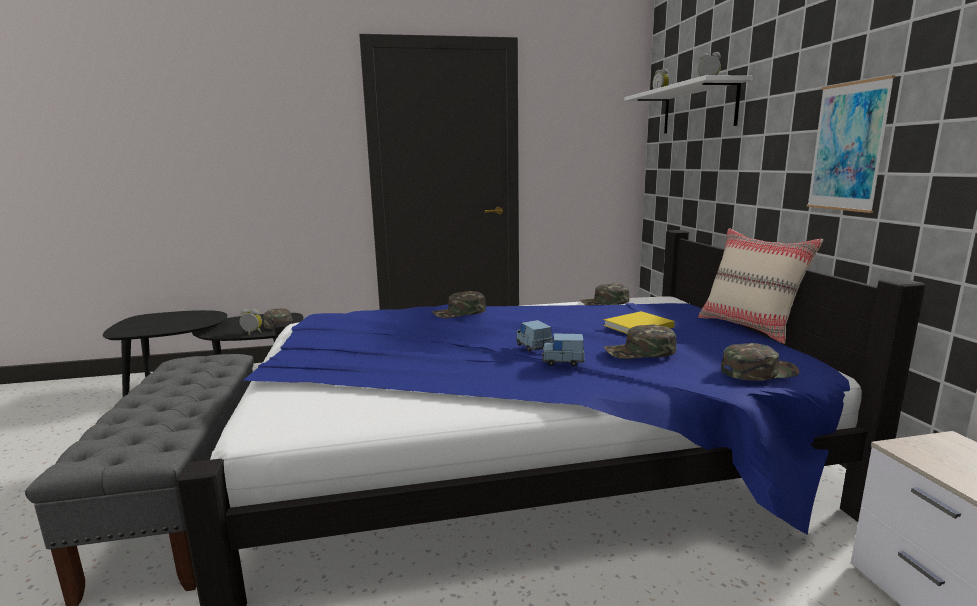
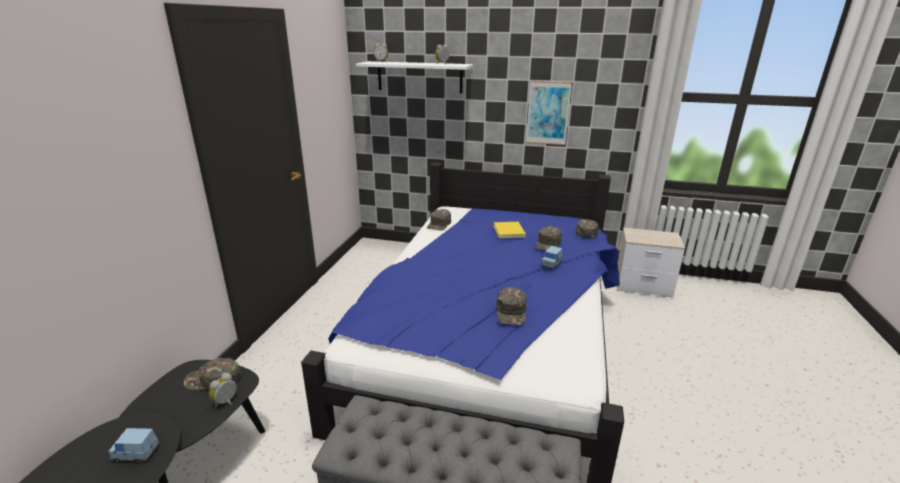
camera: 65 degrees left, 10 degrees up
green cap [432,291,486,318] -> green cap moved to [496,287,526,325]
blue toy car [516,320,553,352] -> blue toy car moved to [109,428,159,463]
beige pillow [698,228,823,344] -> none

